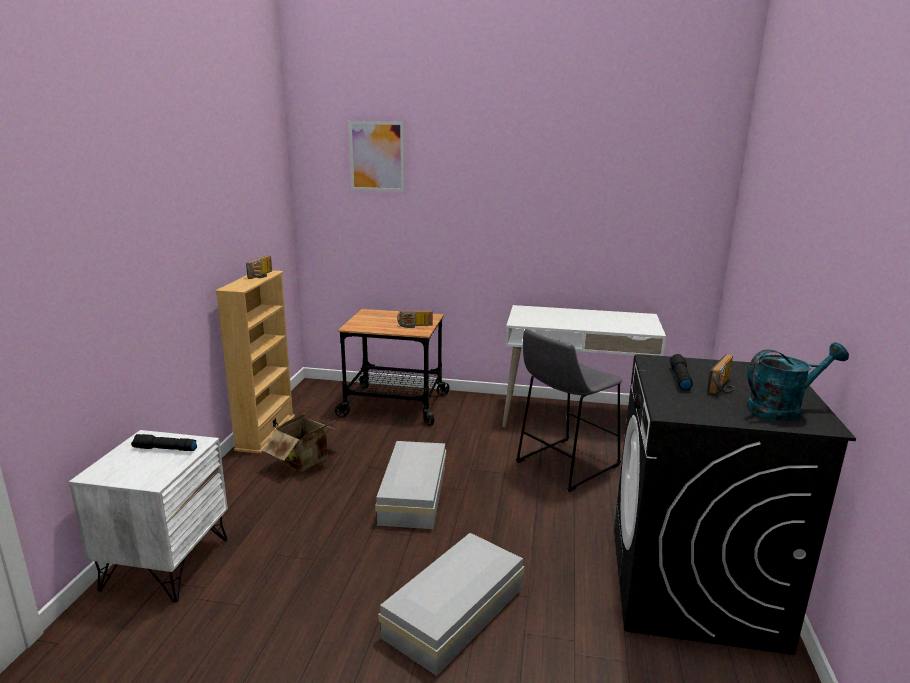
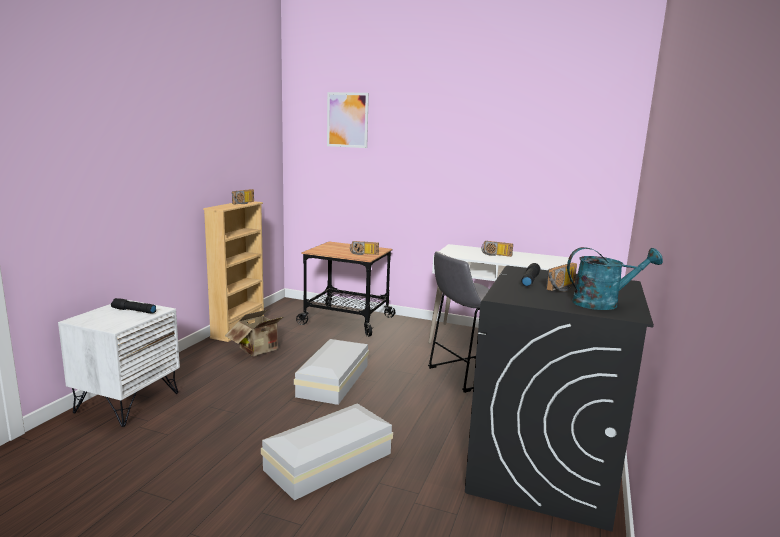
camera: 10 degrees right, 5 degrees down
none -> radio [482,241,513,257]

